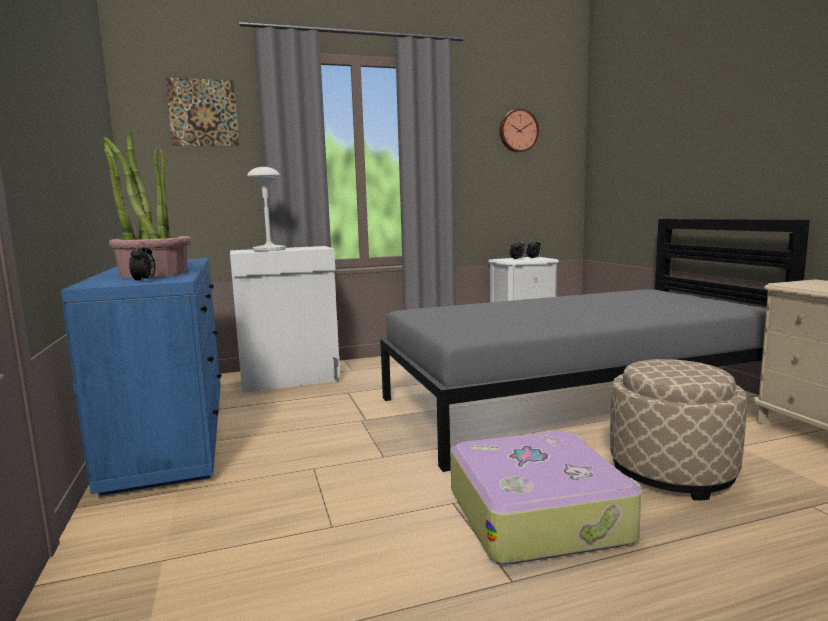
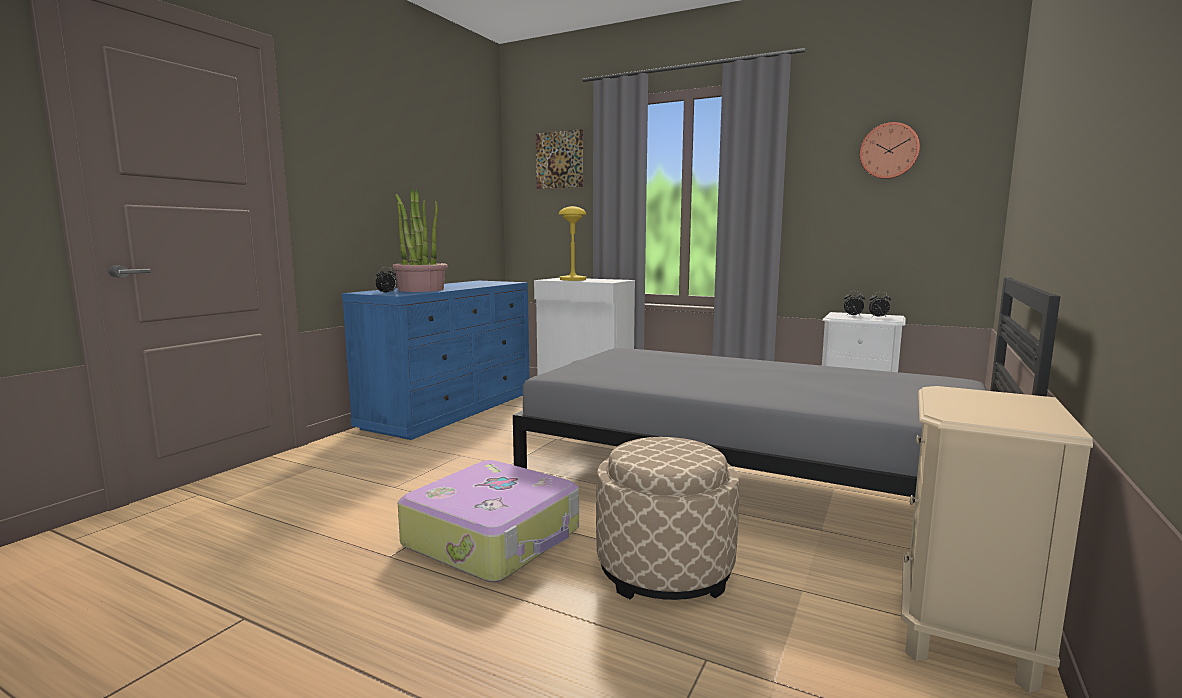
camera: 45 degrees right, 0 degrees up
white table lamp [247,167,286,251] -> yellow table lamp [559,206,587,281]

